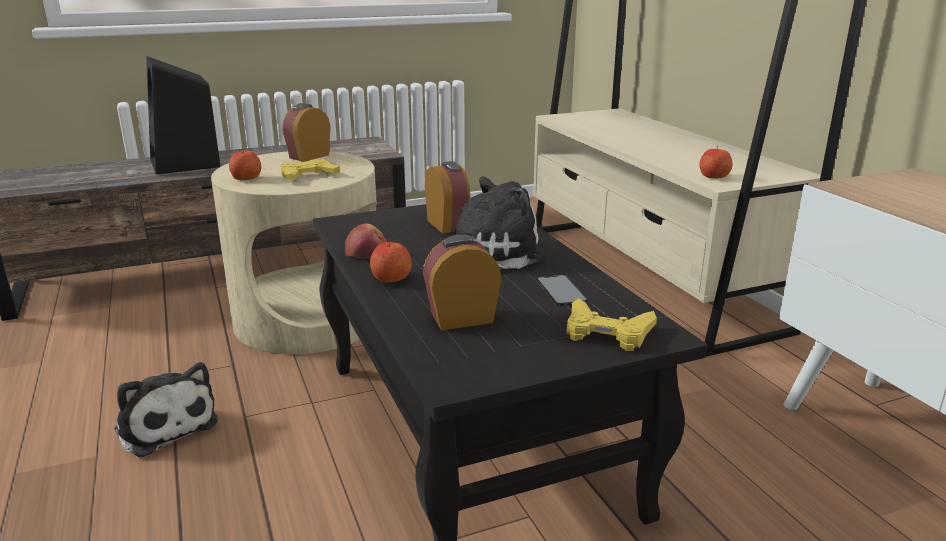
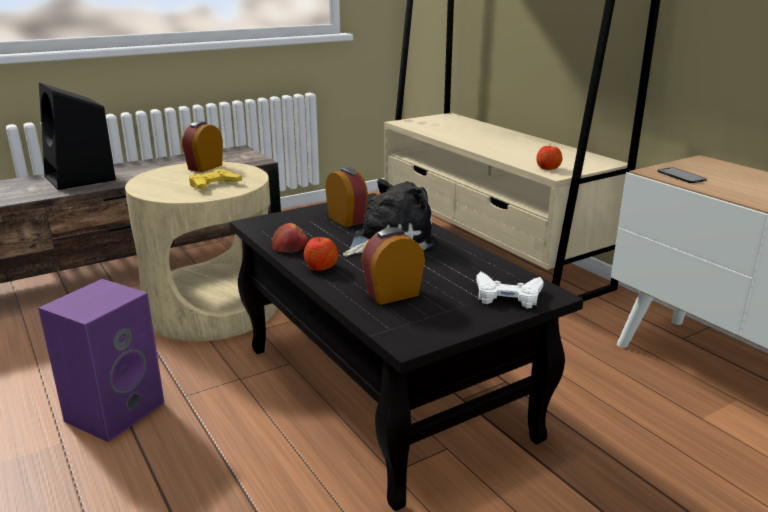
camera: 10 degrees left, 0 degrees up
plush toy [114,362,218,457] -> purple speaker [38,279,164,442]
apple [229,147,261,180] -> none
phone [537,275,588,306] -> phone moved to [658,167,707,183]
yellow game controller [566,298,657,351] -> white game controller [476,272,544,308]

